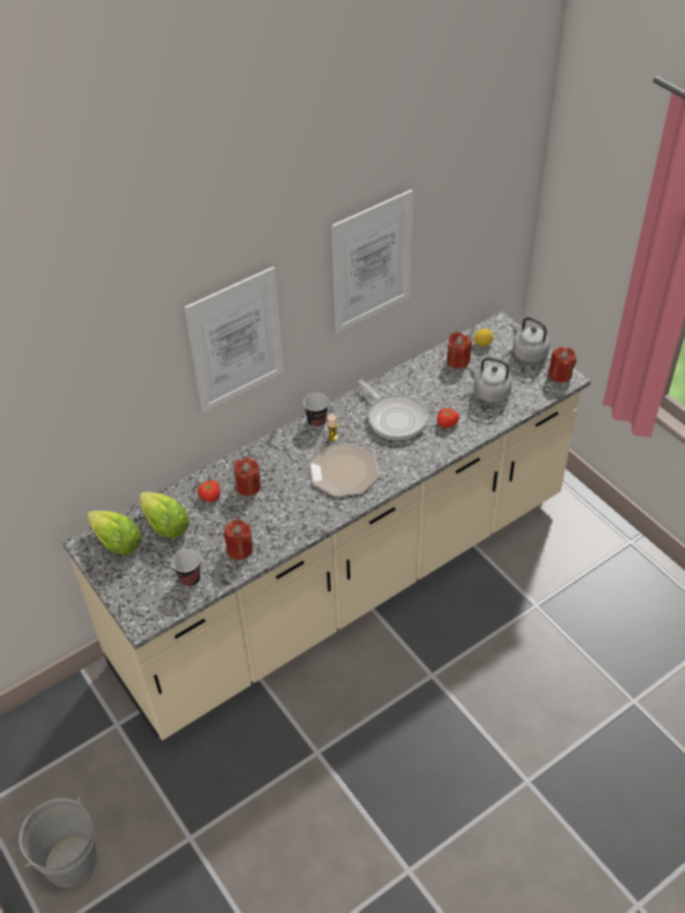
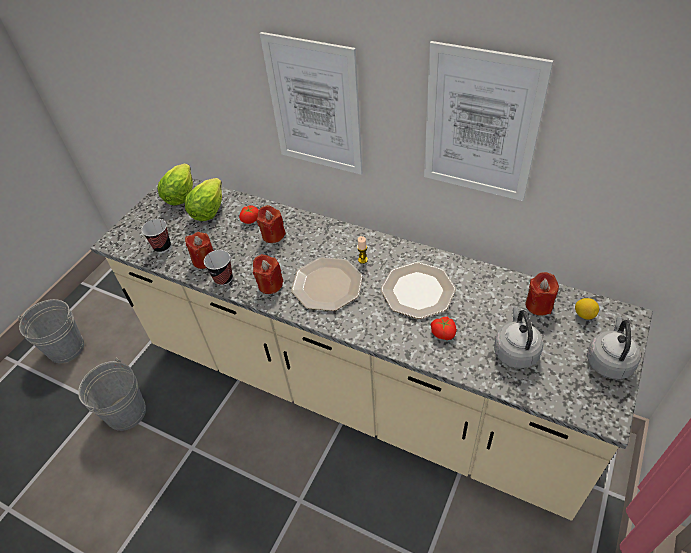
camera: 65 degrees right, 0 degrees up
cup [303,393,329,428] -> cup moved to [204,250,233,286]
frying pan [359,380,427,440] -> plate [381,262,456,319]
red candle [548,347,576,383] -> red candle moved to [253,254,284,294]
none -> grey bucket [78,358,146,431]

